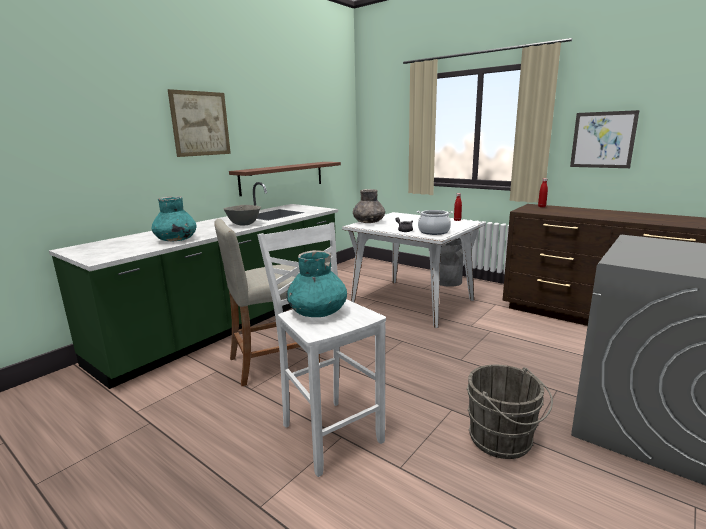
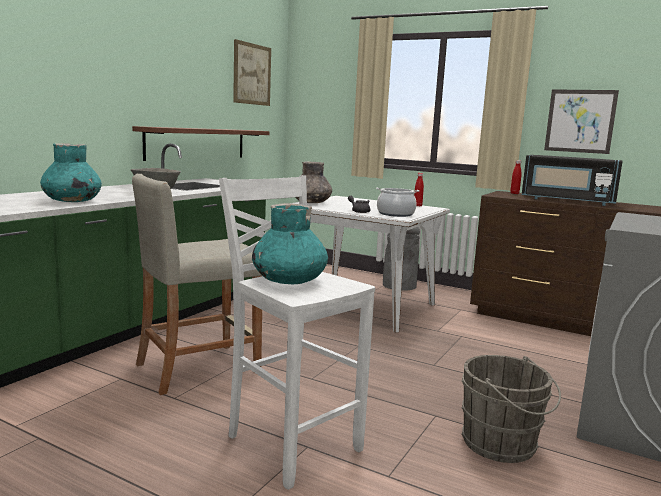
camera: 10 degrees left, 5 degrees down
picture [168,89,231,157] -> picture moved to [233,39,271,106]
none -> black microwave [522,155,623,206]

